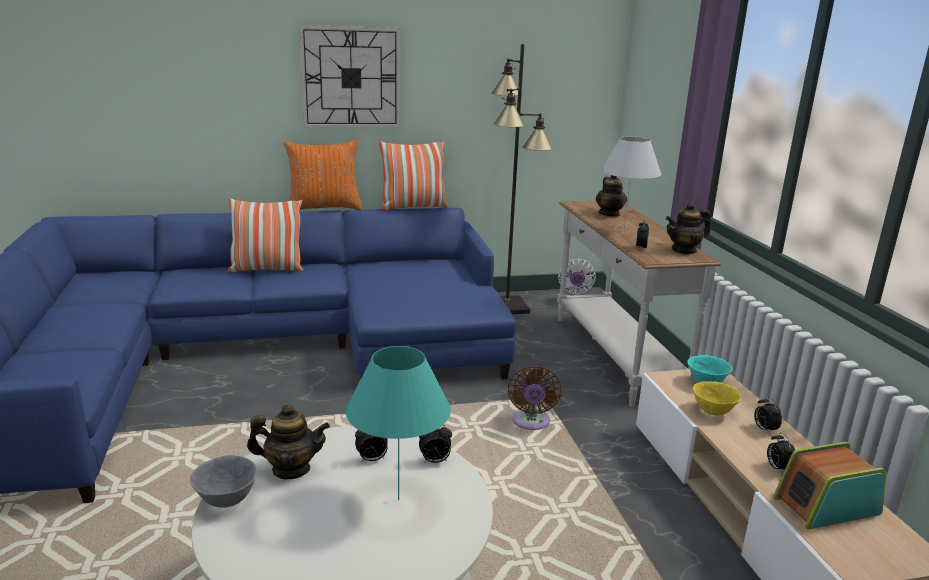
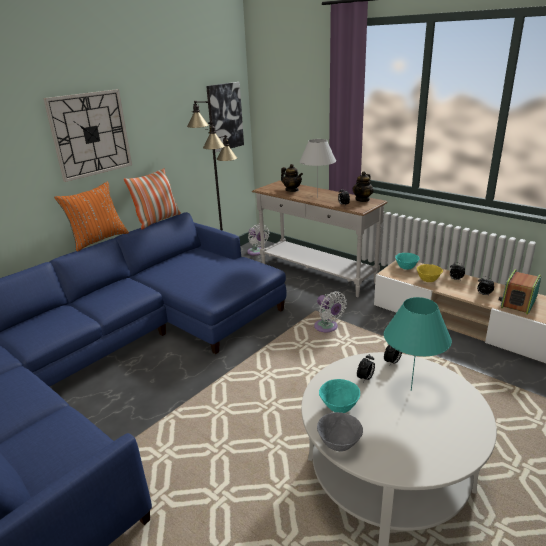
camera: 35 degrees left, 5 degrees up
pillow [227,198,303,273] -> none
teapot [247,404,330,479] -> turquoise bowl [319,379,360,413]
brown fan [508,366,561,430] -> white fan [314,291,347,332]
none -> picture [206,82,244,153]

